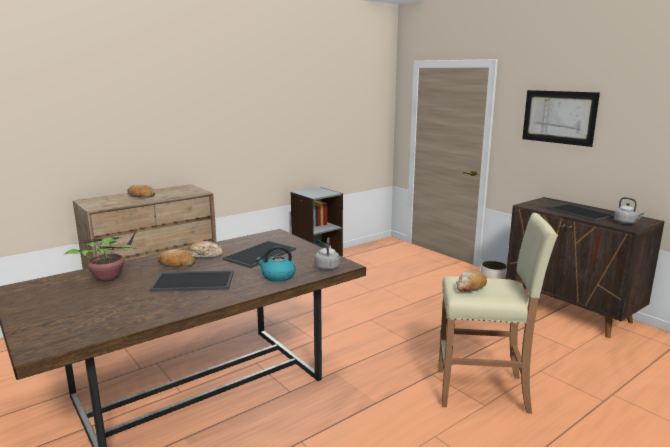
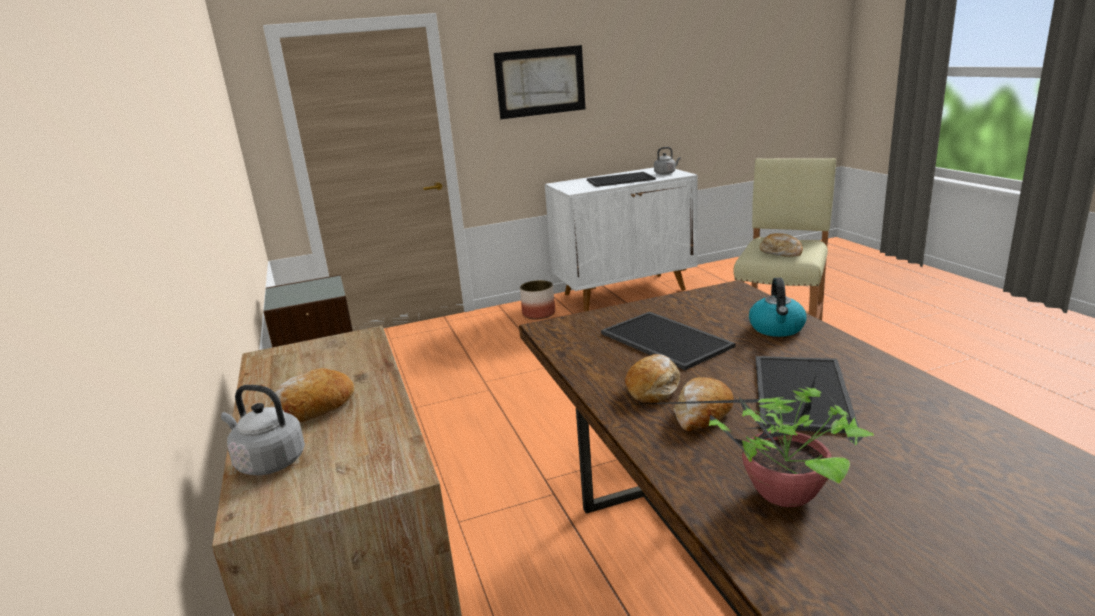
camera: 70 degrees left, 5 degrees up
grey kettle [315,238,340,270] -> grey kettle moved to [221,385,305,475]
brown cabinet [506,197,665,338] -> white cabinet [545,168,698,311]

